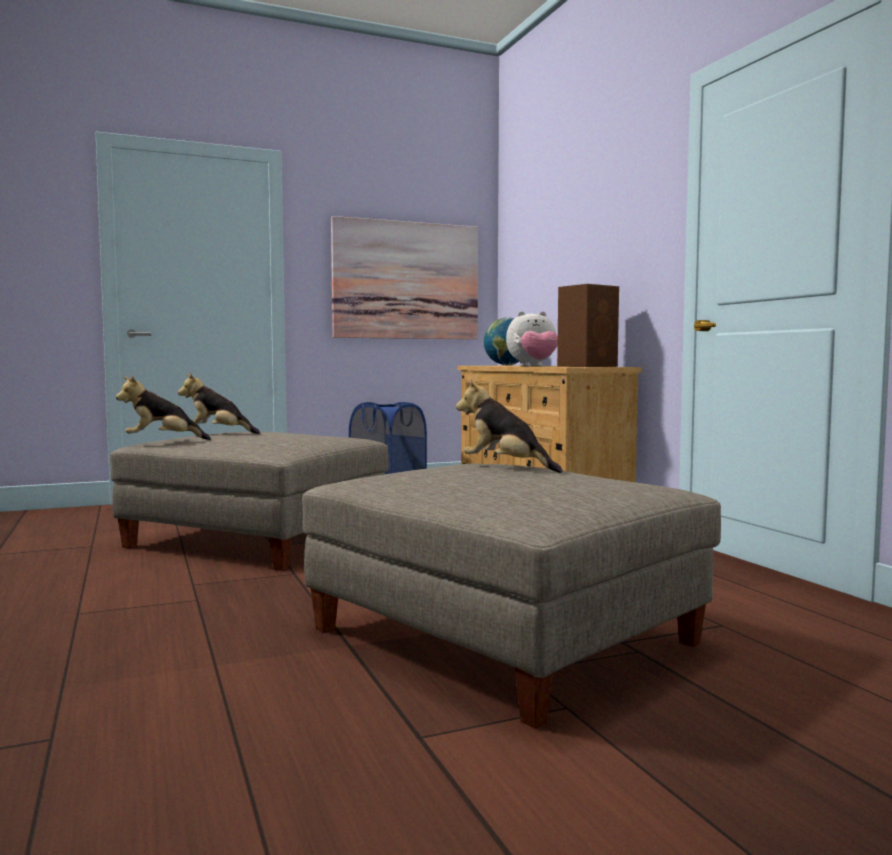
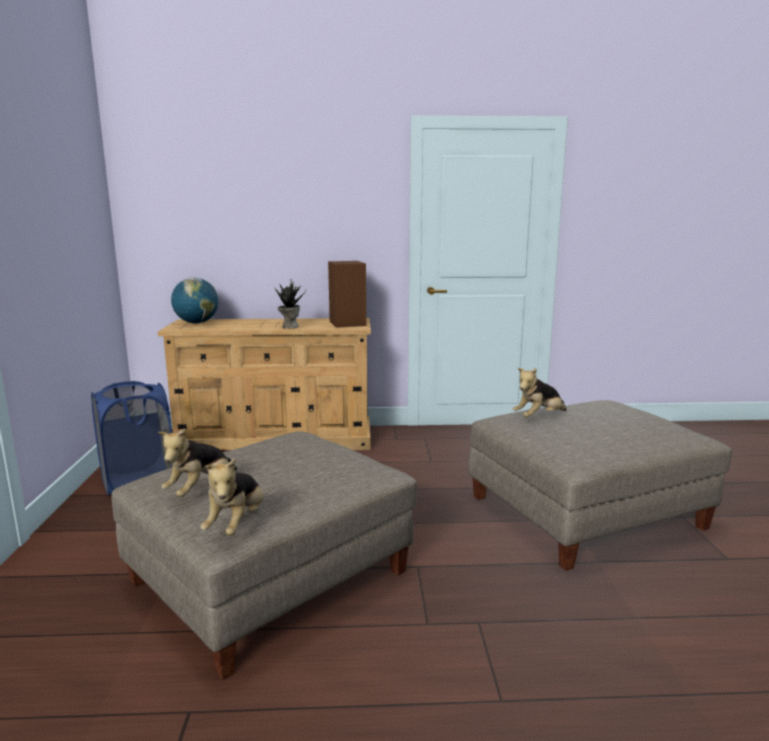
camera: 70 degrees left, 10 degrees up
picture [331,216,478,339] -> none
plush toy [506,311,558,366] -> potted plant [275,280,306,329]

